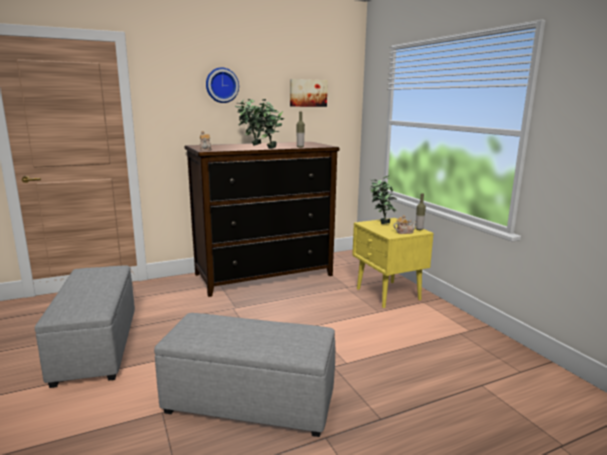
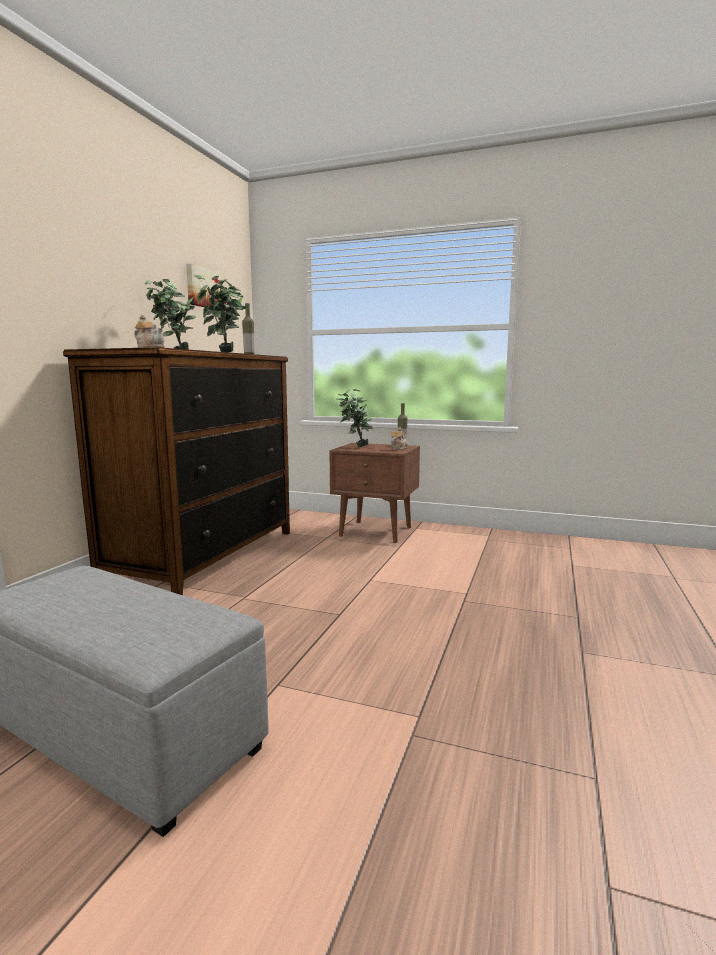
camera: 45 degrees left, 5 degrees down
grey ottoman [154,313,335,437] -> none
wall clock [206,68,239,103] -> none
yellow nightstand [352,218,434,308] -> brown nightstand [330,443,420,543]

